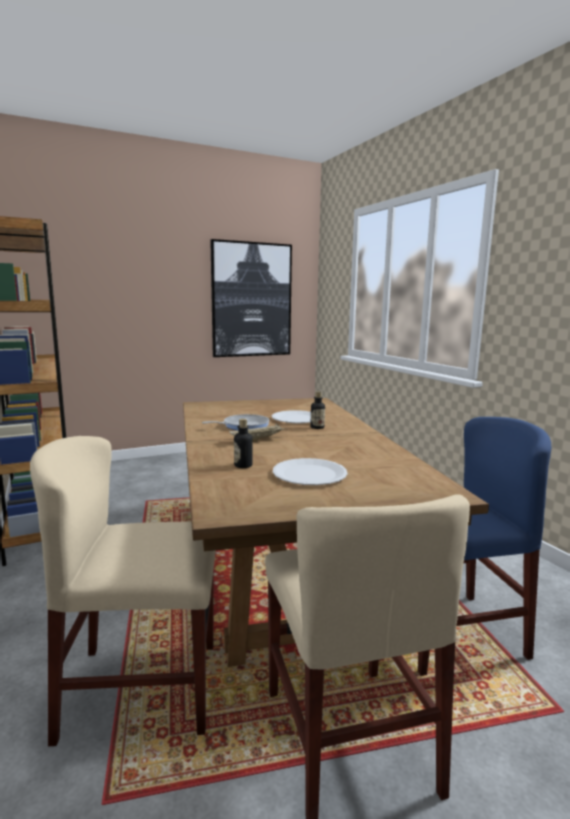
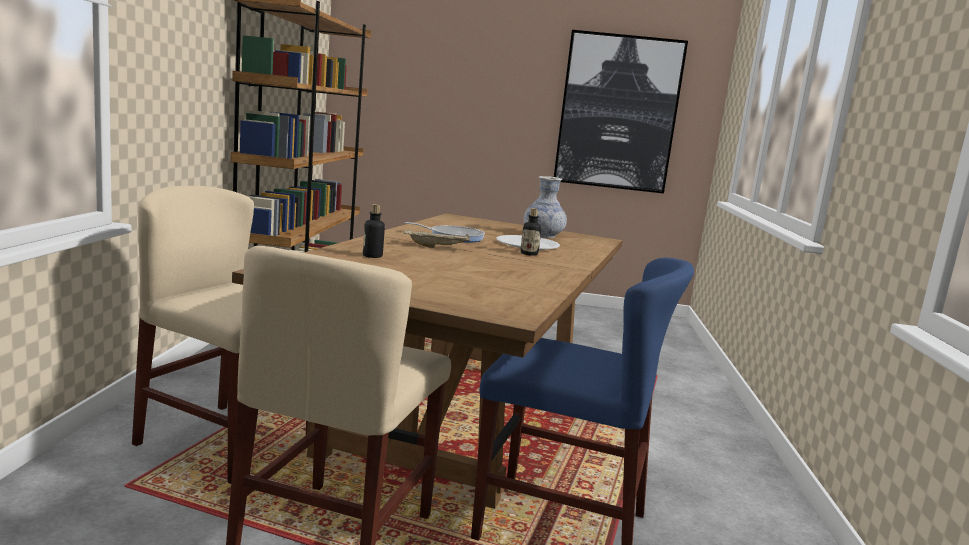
camera: 30 degrees right, 0 degrees up
white plate [273,458,348,485] -> none
none -> vase [524,176,567,238]

